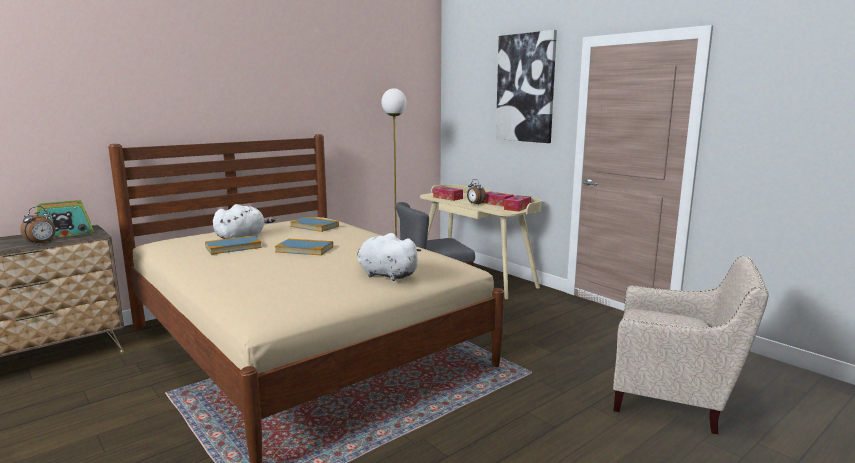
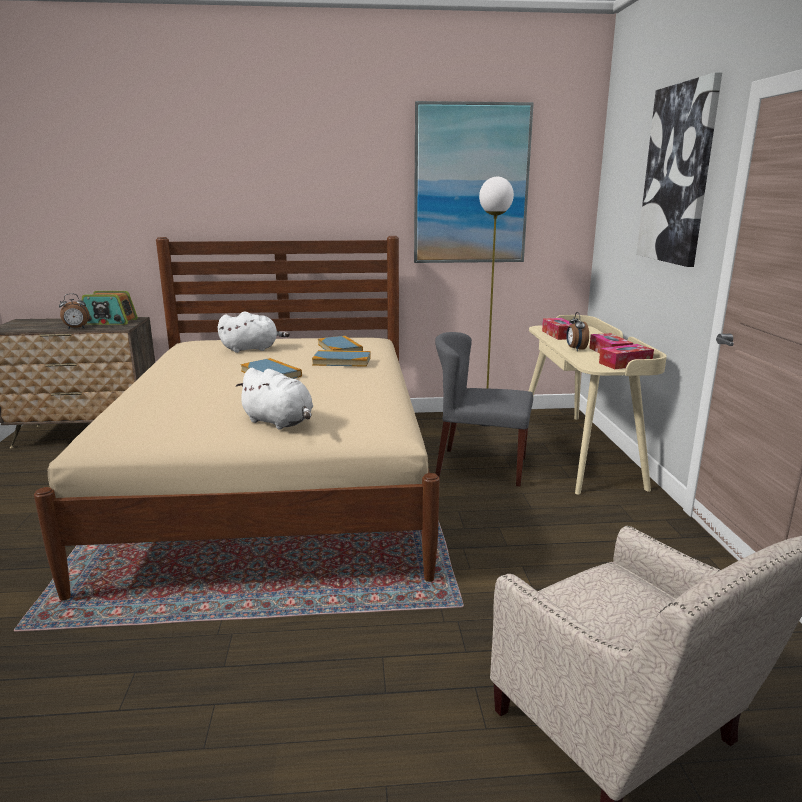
camera: 35 degrees right, 5 degrees up
book [205,235,262,255] -> book moved to [312,350,371,367]
white plush toy [357,233,421,281] -> white plush toy turned 150 degrees clockwise [236,368,313,430]
none -> picture [414,101,534,263]

